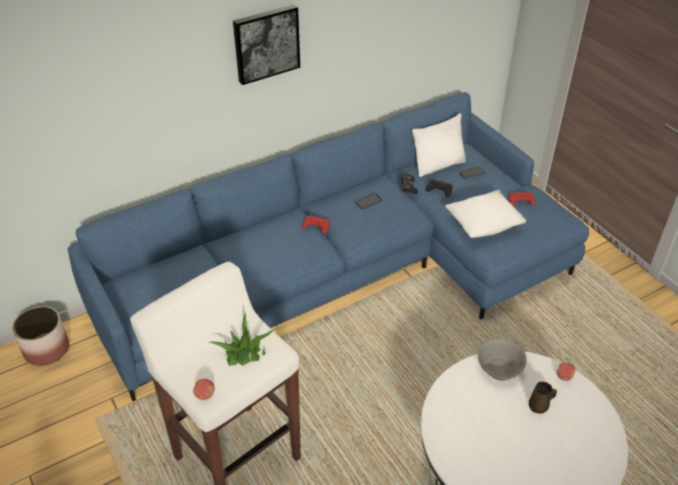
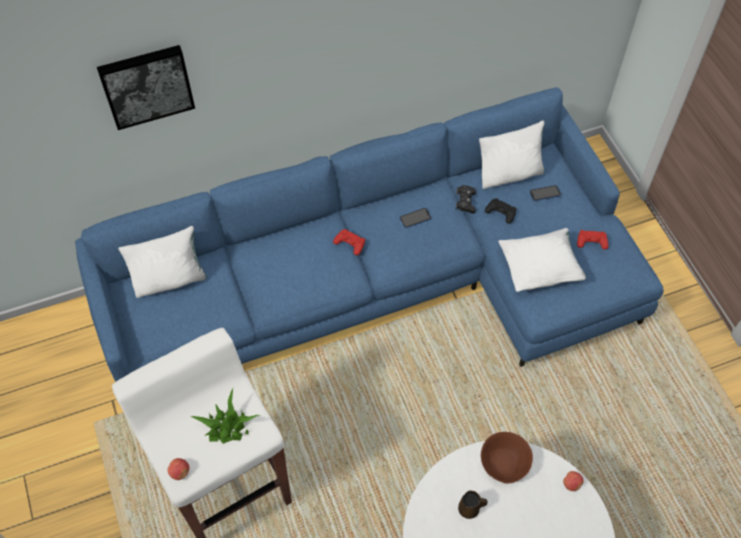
camera: 10 degrees right, 15 degrees up
planter [12,306,69,366] -> none
picture [233,4,300,85] -> picture moved to [97,45,195,130]
grey bowl [478,338,527,381] -> brown bowl [481,432,533,483]
brown mug [528,381,557,414] -> brown mug moved to [458,490,487,519]
none -> white pillow [118,226,207,298]

